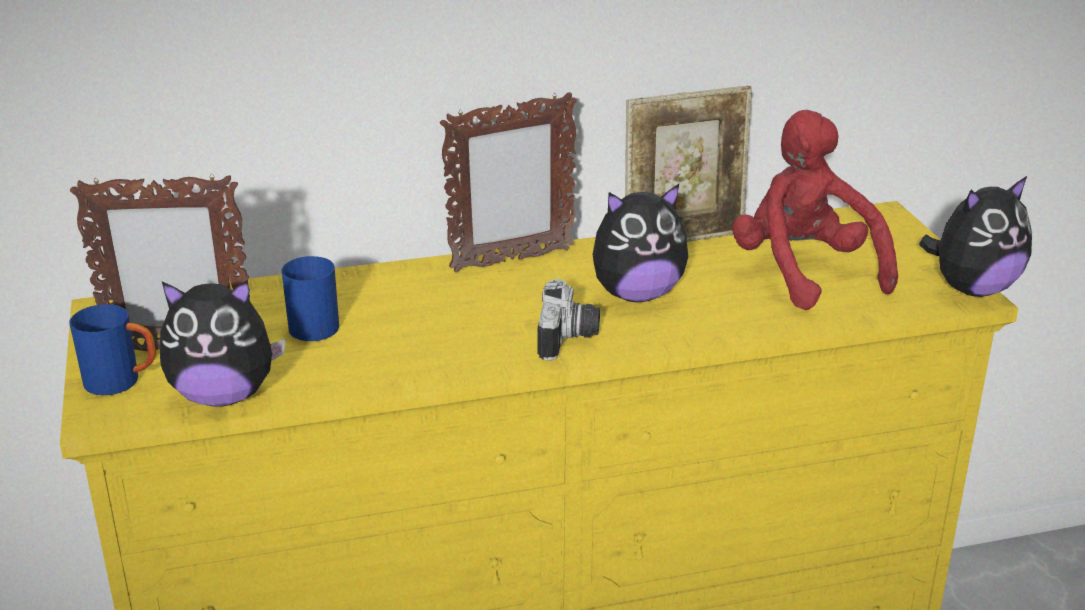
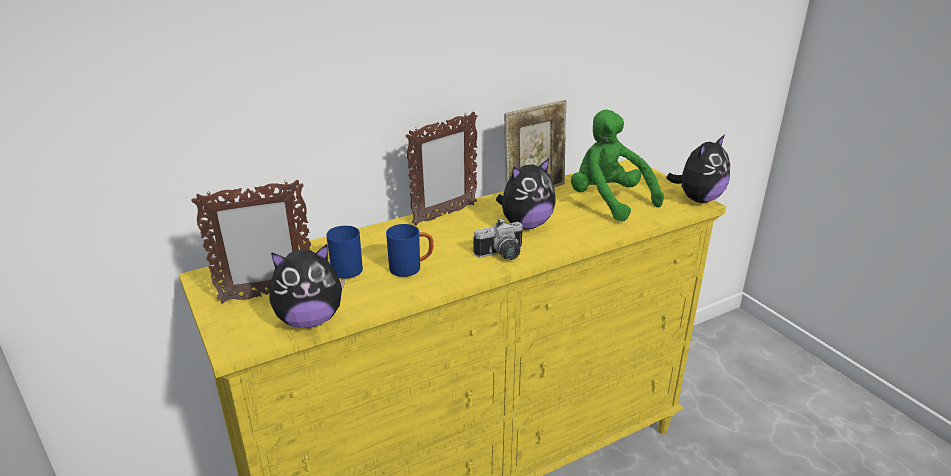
camera: 15 degrees left, 0 degrees up
blue mug [69,304,156,395] -> blue mug moved to [386,224,433,277]
camera [537,279,600,360] -> camera turned 75 degrees clockwise [474,218,523,260]
red plush toy [732,110,898,310] -> green plush toy [571,109,664,222]

